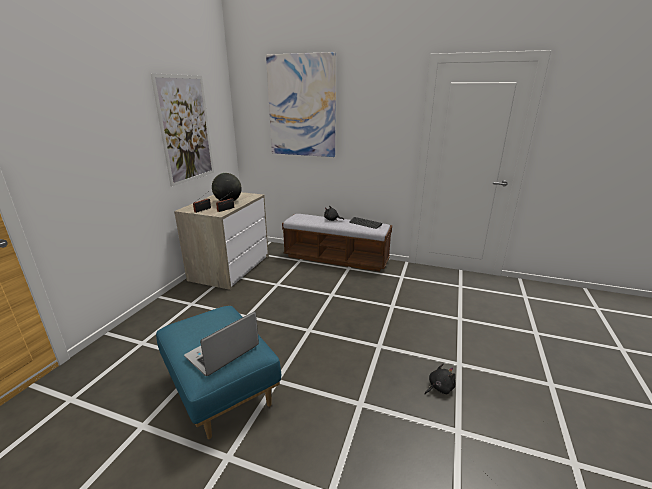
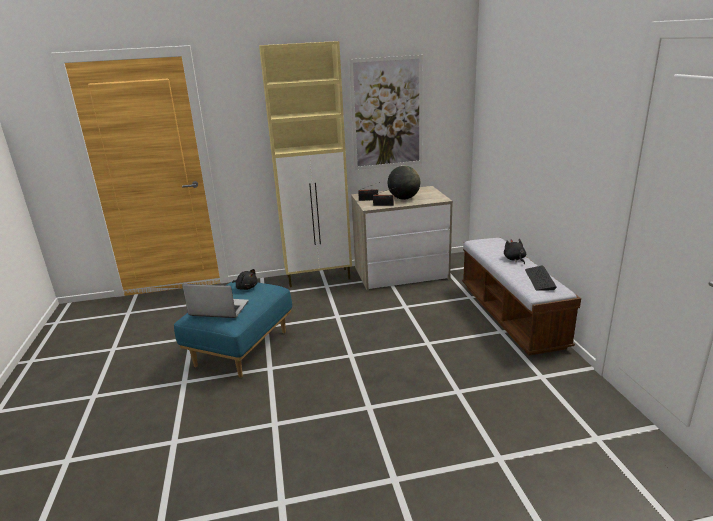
camera: 60 degrees right, 0 degrees up
picture [266,52,336,157] -> none
black plush toy [425,364,455,394] -> black plush toy moved to [232,269,258,290]
none -> beige cabinet [259,41,352,287]

